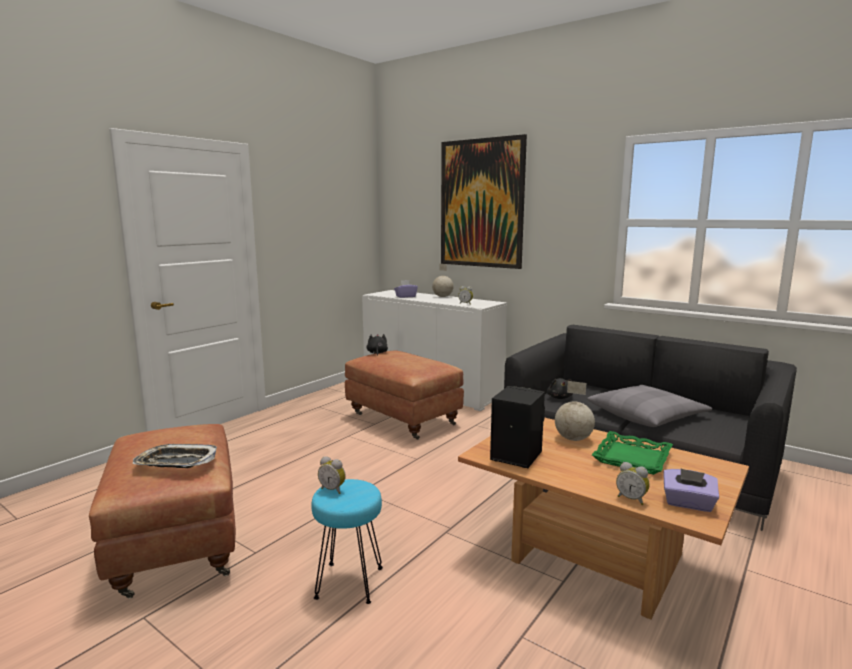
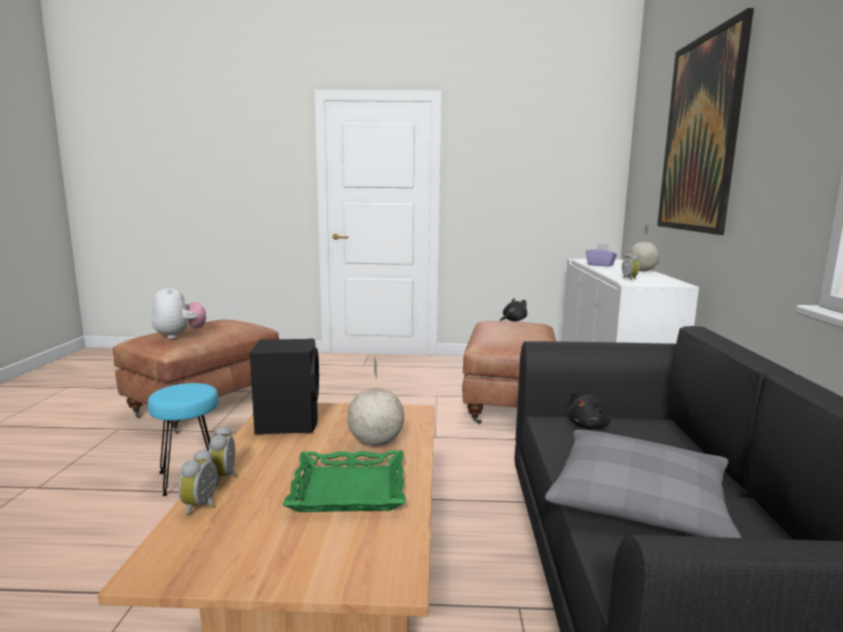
camera: 55 degrees right, 0 degrees up
tray [133,444,217,468] -> plush toy [152,285,206,339]
alarm clock [318,456,346,494] -> alarm clock moved to [209,426,238,486]
purple tissue box [663,469,719,512] -> none

